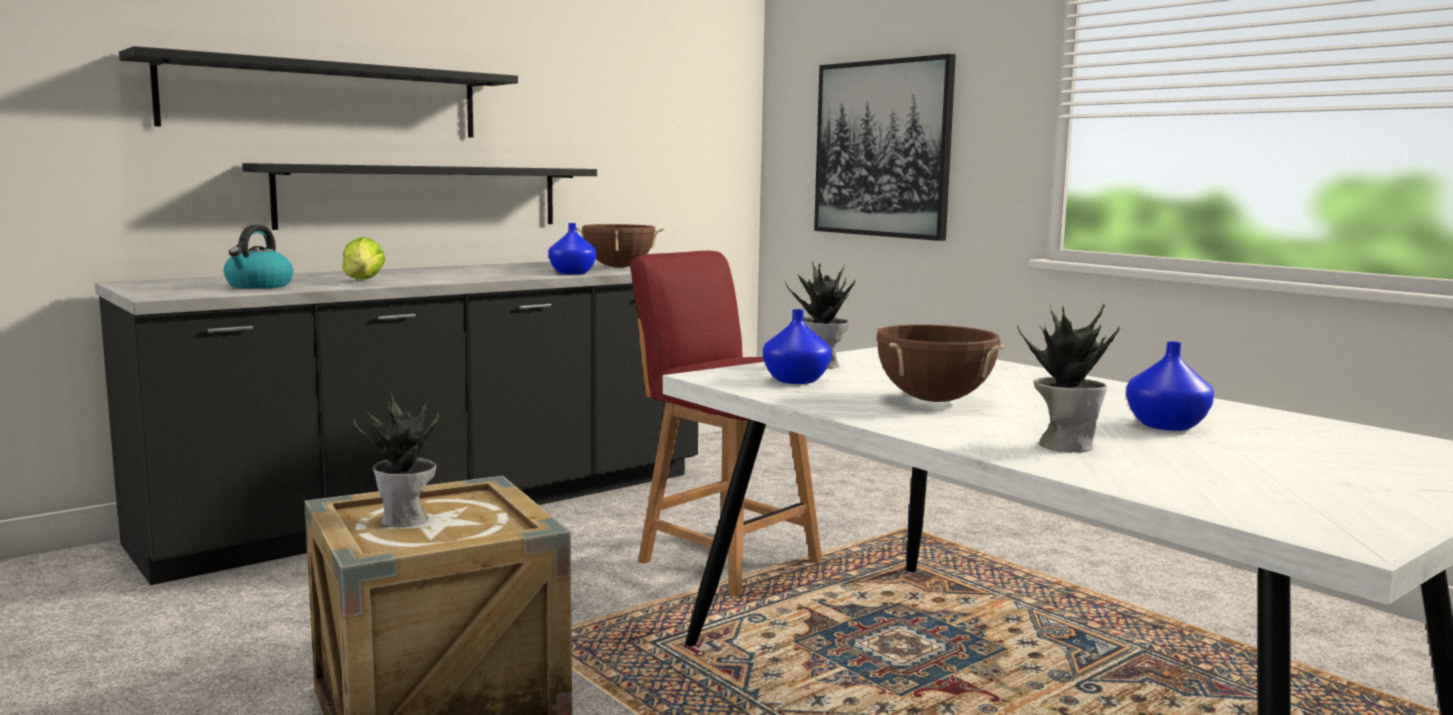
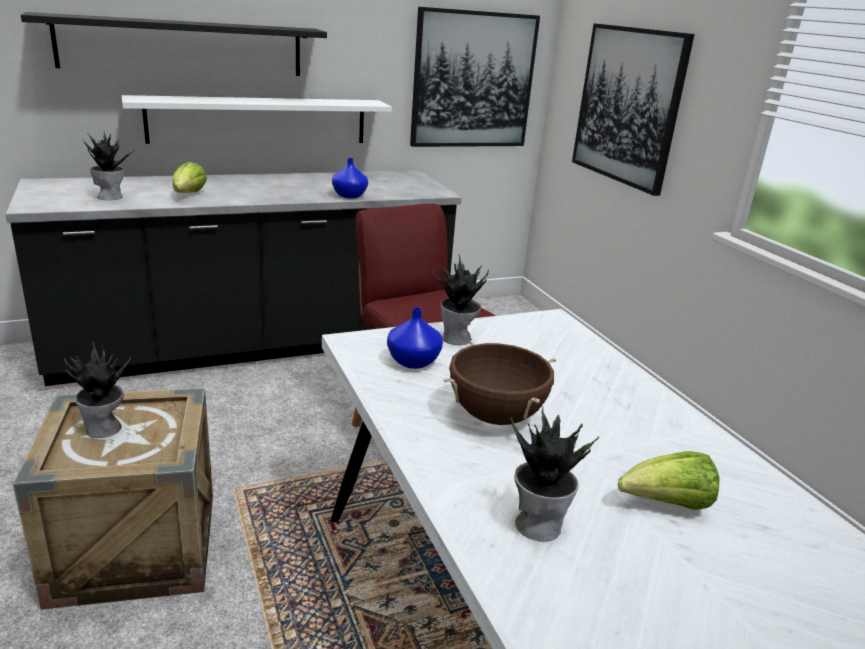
camera: 15 degrees right, 15 degrees up
kettle [223,225,293,289] -> potted plant [84,132,132,200]
black shelf [242,163,597,230] -> white shelf [122,95,392,144]
brown cooking pot [576,224,665,268] -> none
blue vase [1126,341,1214,431] -> lettuce [618,451,719,510]
none -> picture [410,7,540,147]

